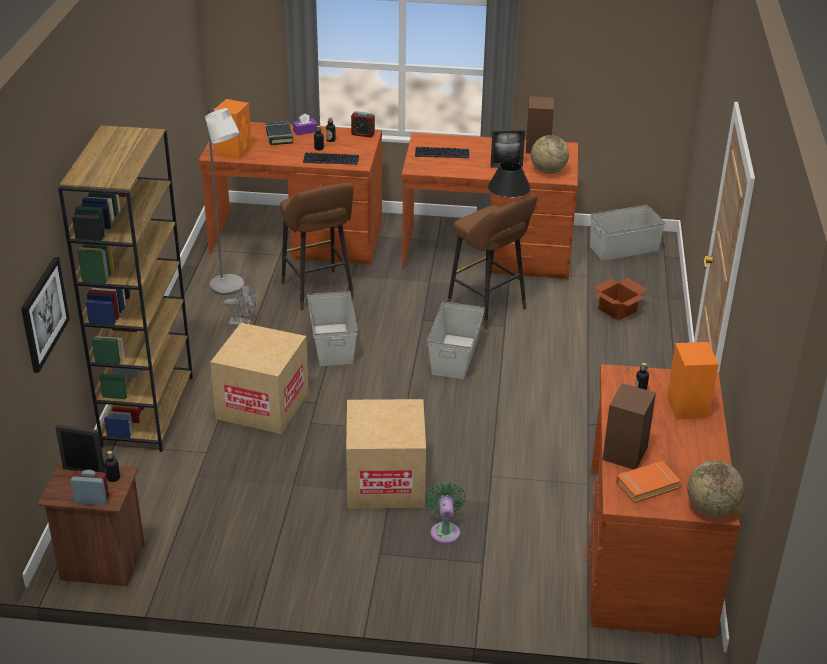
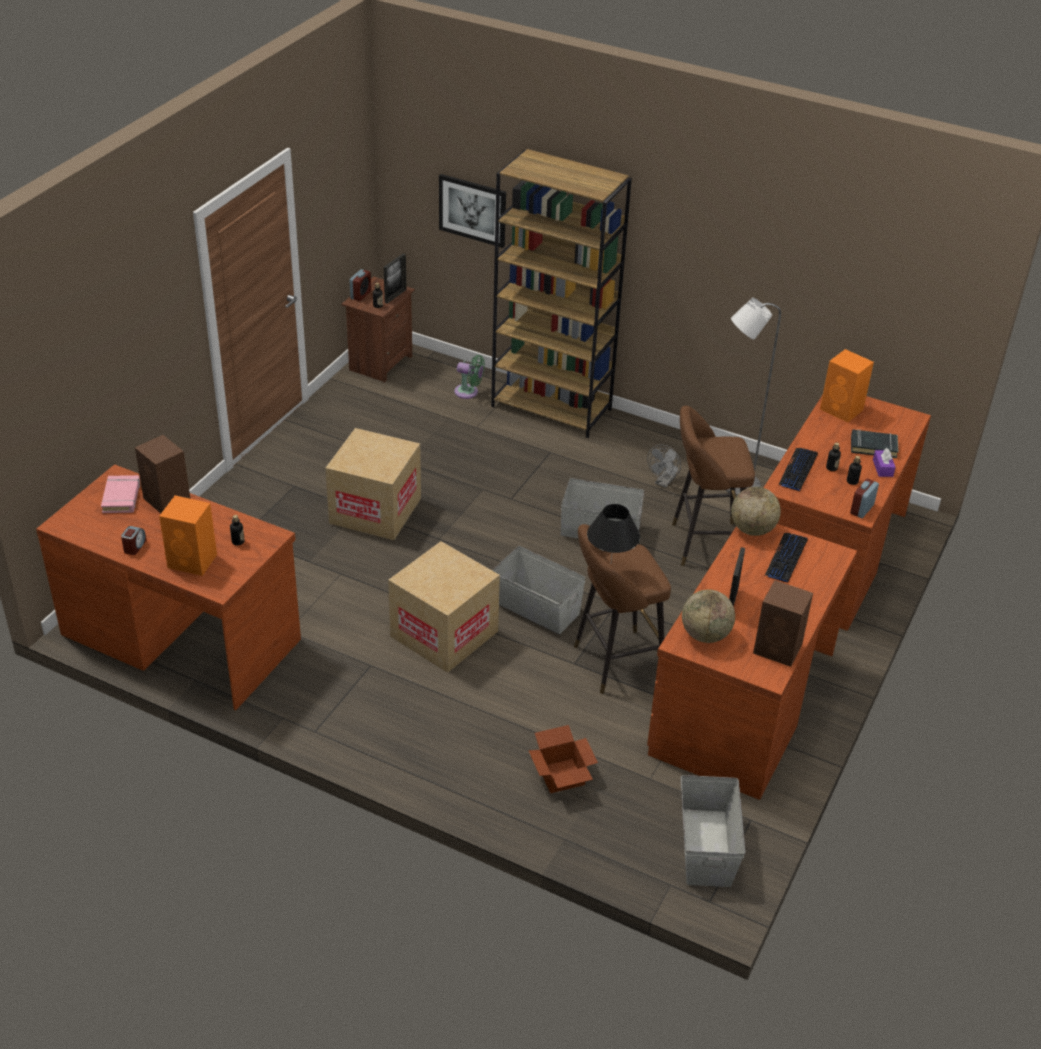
camera: 110 degrees right, 5 degrees up
cardboard box [210,323,309,434] -> cardboard box moved to [388,541,500,673]
green fan [425,482,466,544] -> green fan moved to [454,355,485,399]
orange book [616,461,681,503] -> pink book [101,475,140,513]
globe [687,461,744,517] -> globe moved to [731,487,781,536]
none -> alarm clock [121,526,146,555]

